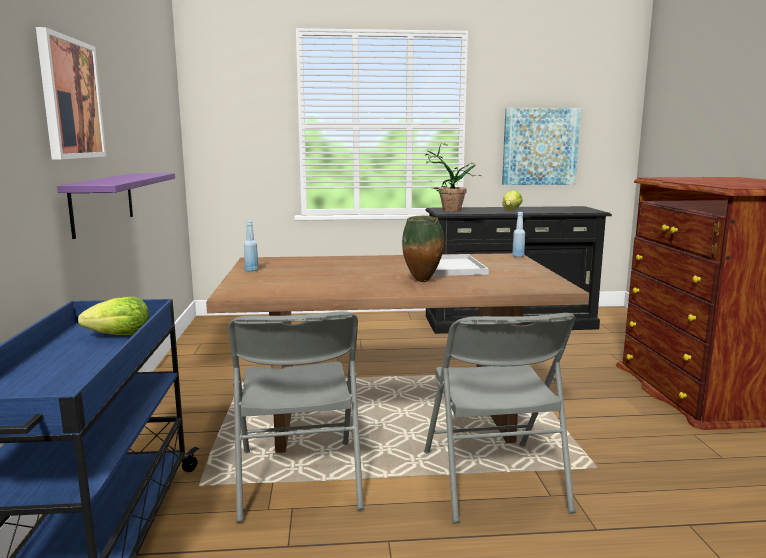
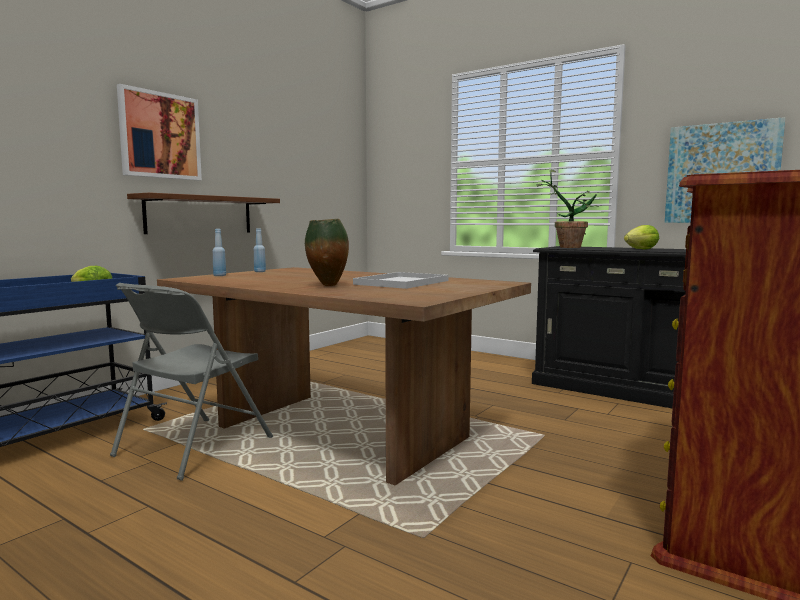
camera: 40 degrees right, 5 degrees down
purple shelf [57,173,175,239] -> brown shelf [127,192,280,234]
grey chair [424,313,575,524] -> none
blue bottle [512,212,525,257] -> blue bottle moved to [212,229,226,276]

